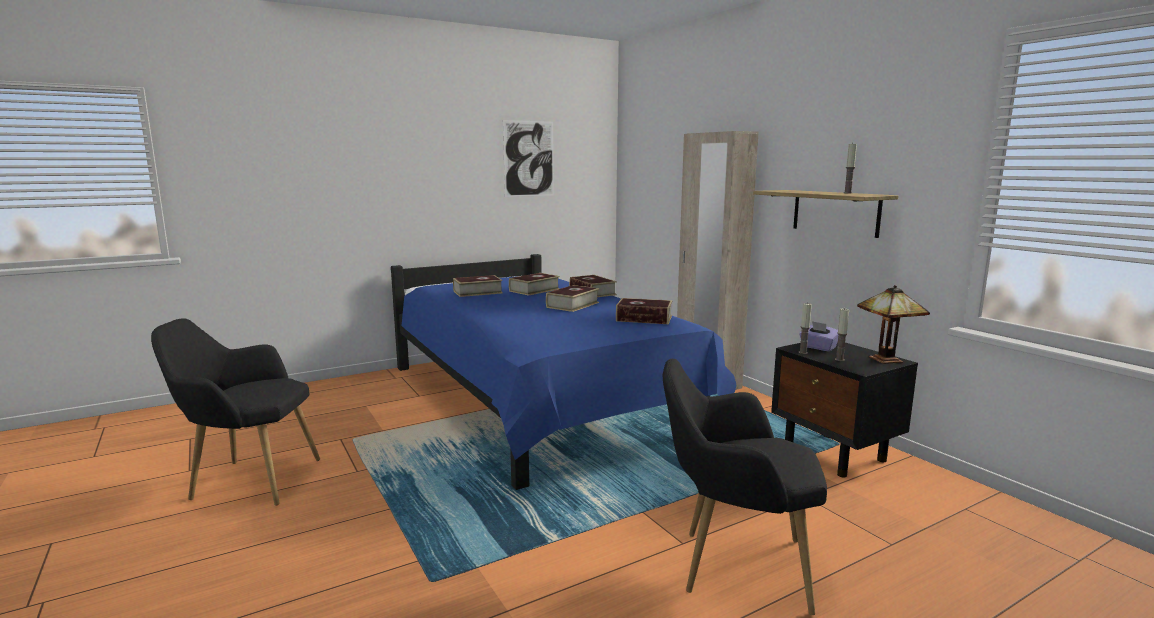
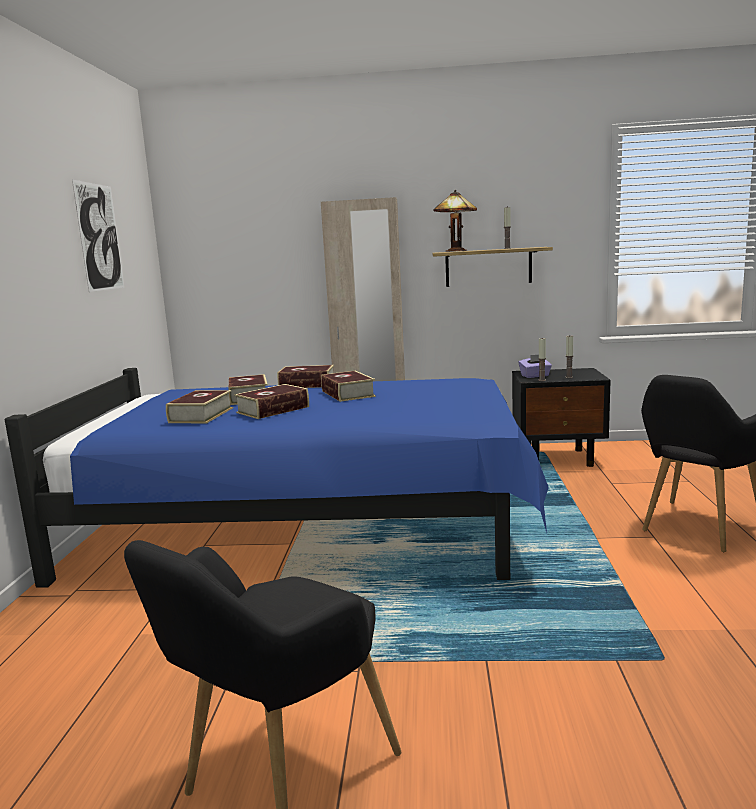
camera: 55 degrees left, 0 degrees up
book [616,298,672,324] -> book moved to [235,384,309,419]
table lamp [857,285,930,364] -> table lamp moved to [434,190,477,252]

